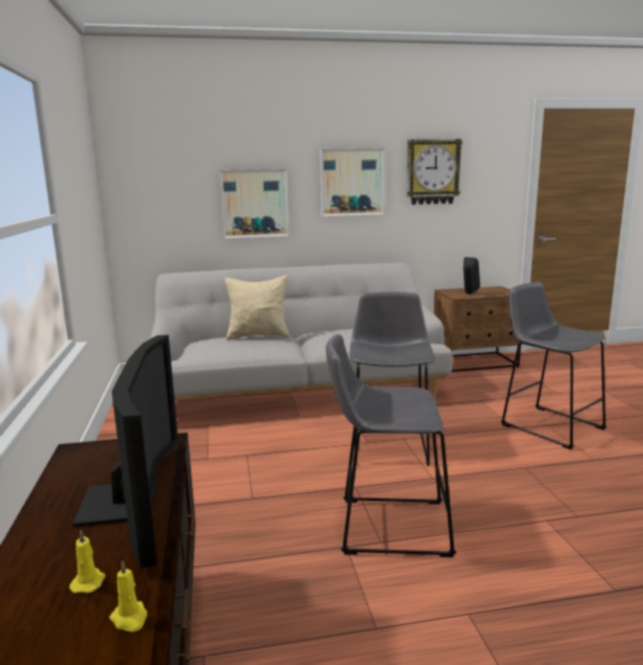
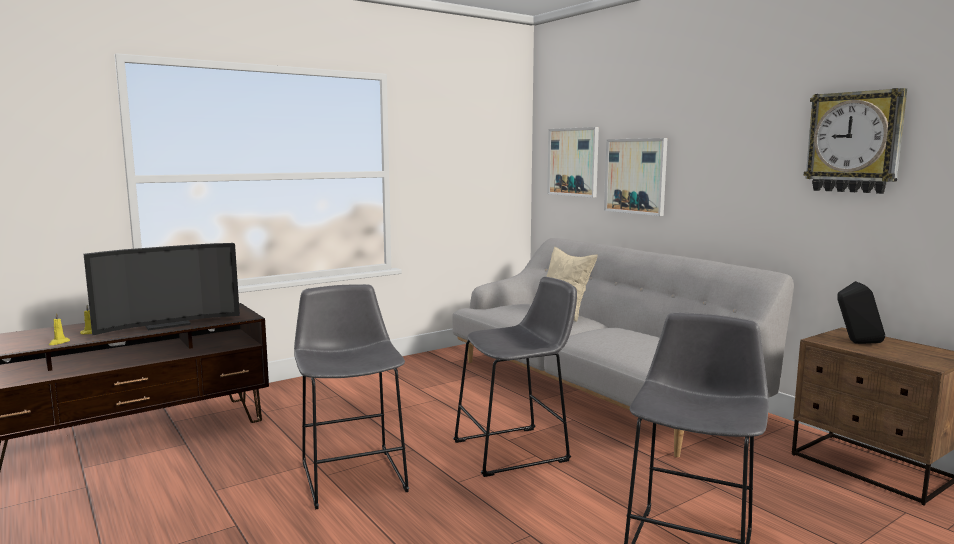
camera: 65 degrees right, 5 degrees down
picture [320,148,385,216] -> picture moved to [547,127,599,198]

